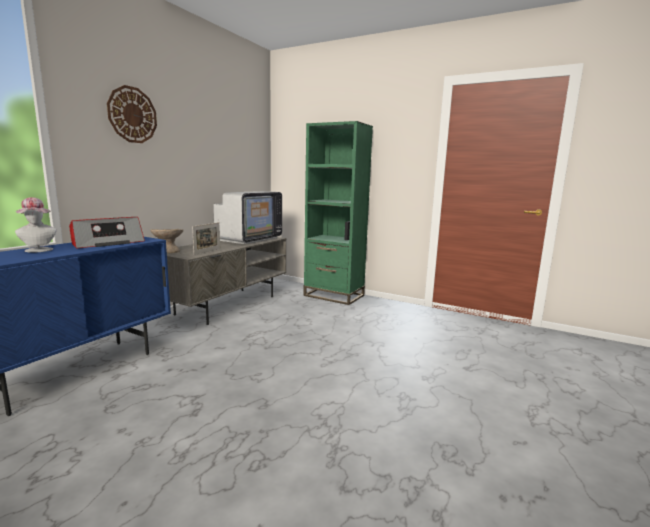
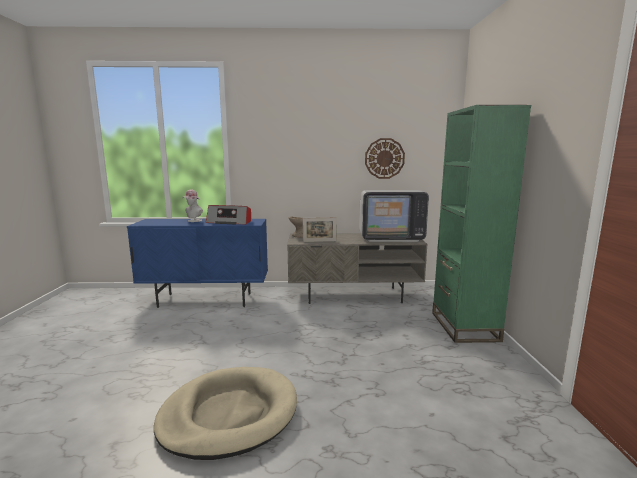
camera: 60 degrees right, 0 degrees up
wall clock [107,85,157,143] -> wall clock moved to [365,138,405,179]
none -> beige dog bed [154,367,297,460]

